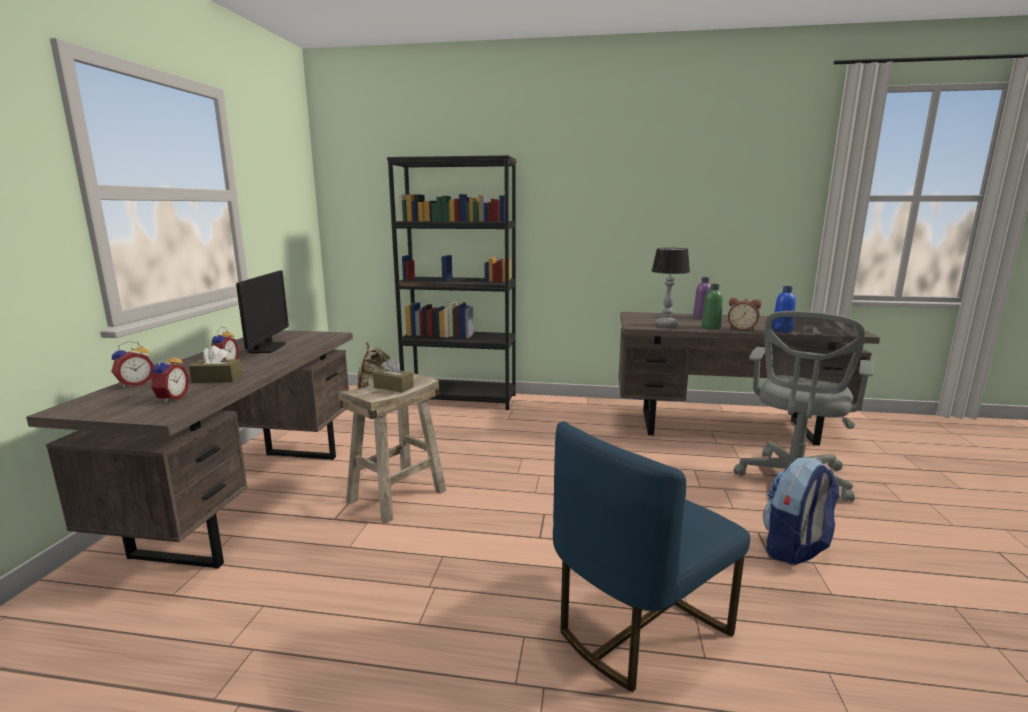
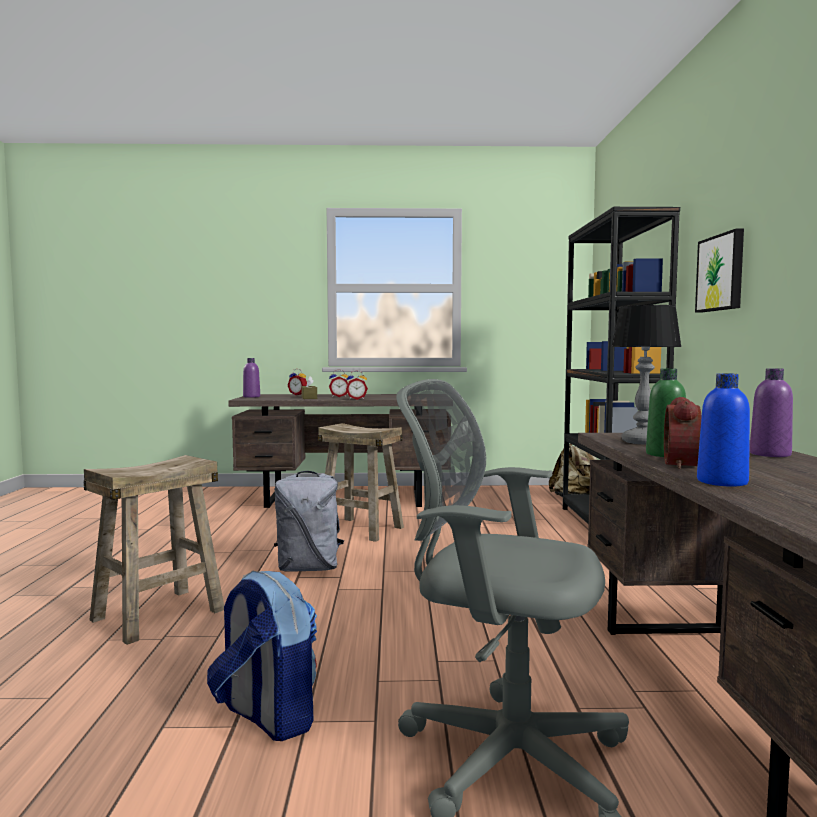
camera: 80 degrees right, 10 degrees down
alarm clock [149,352,189,403] -> alarm clock moved to [346,370,368,400]
monitor [236,271,289,353] -> none
brown tissue box [373,358,414,392] -> none
blue chair [553,421,750,692] -> beige stool [84,455,224,645]
none -> purple bottle [243,358,260,398]
none -> grey backpack [274,471,344,572]
none -> picture [695,229,744,312]

